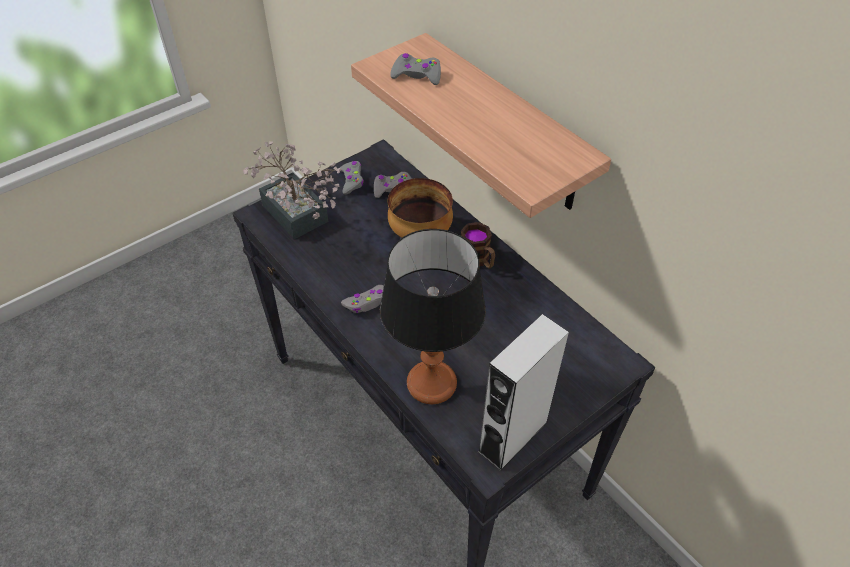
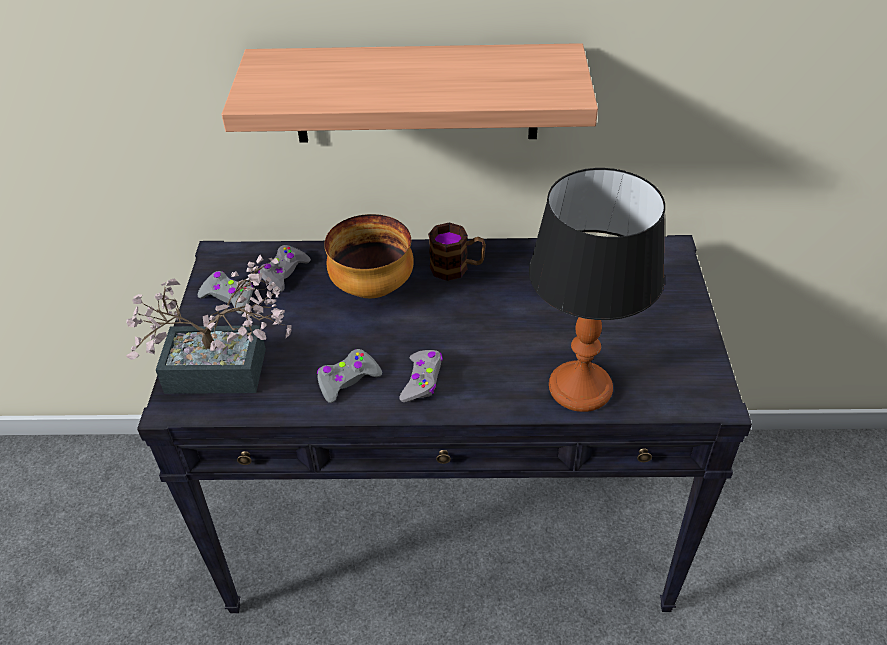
camera: 50 degrees left, 5 degrees down
grey game controller [390,53,441,85] -> grey game controller moved to [317,349,382,403]
grey speaker [478,314,569,471] -> none

